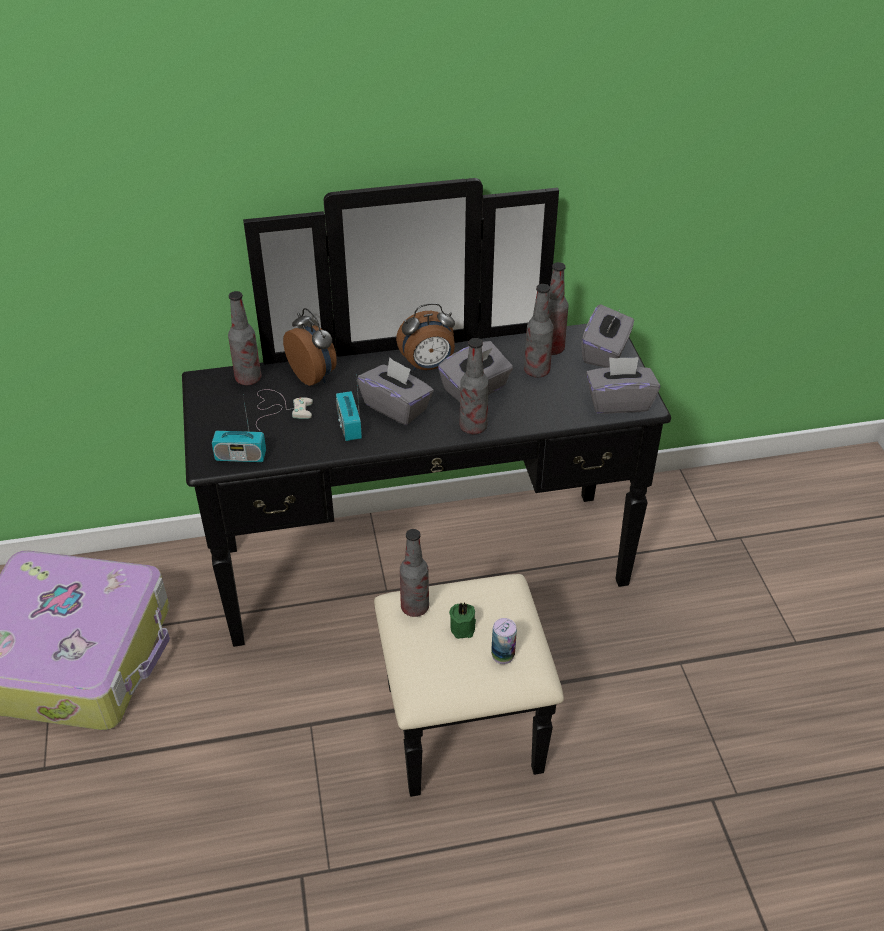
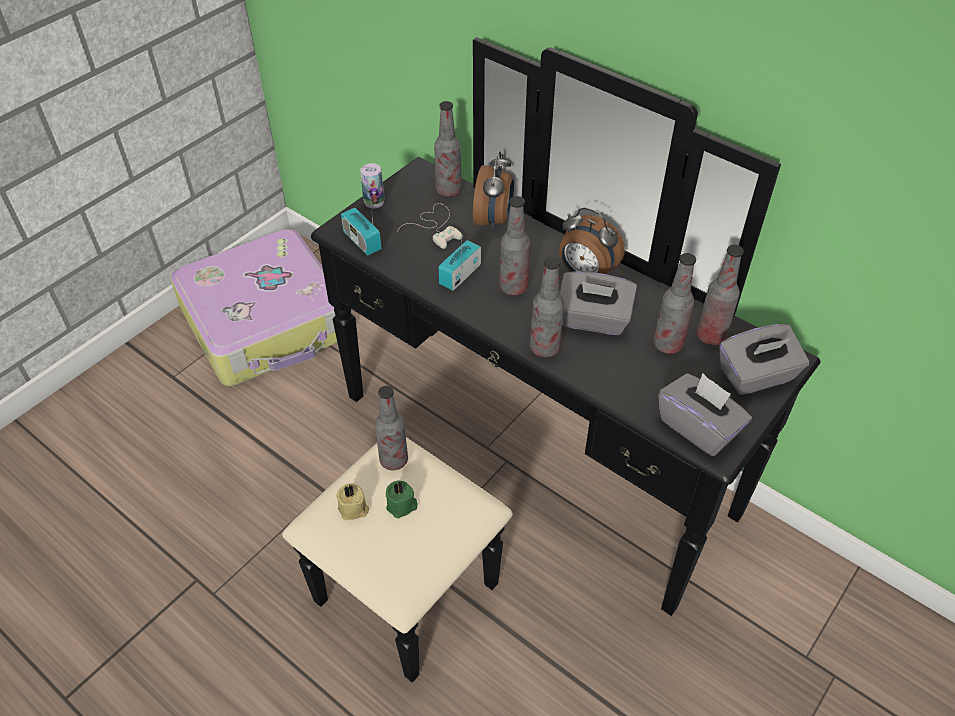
camera: 50 degrees right, 5 degrees up
grey tissue box [357,357,434,425] -> bottle [499,196,530,295]
can [491,618,517,664] -> can moved to [360,163,384,208]
none -> beige candle [336,483,369,520]

